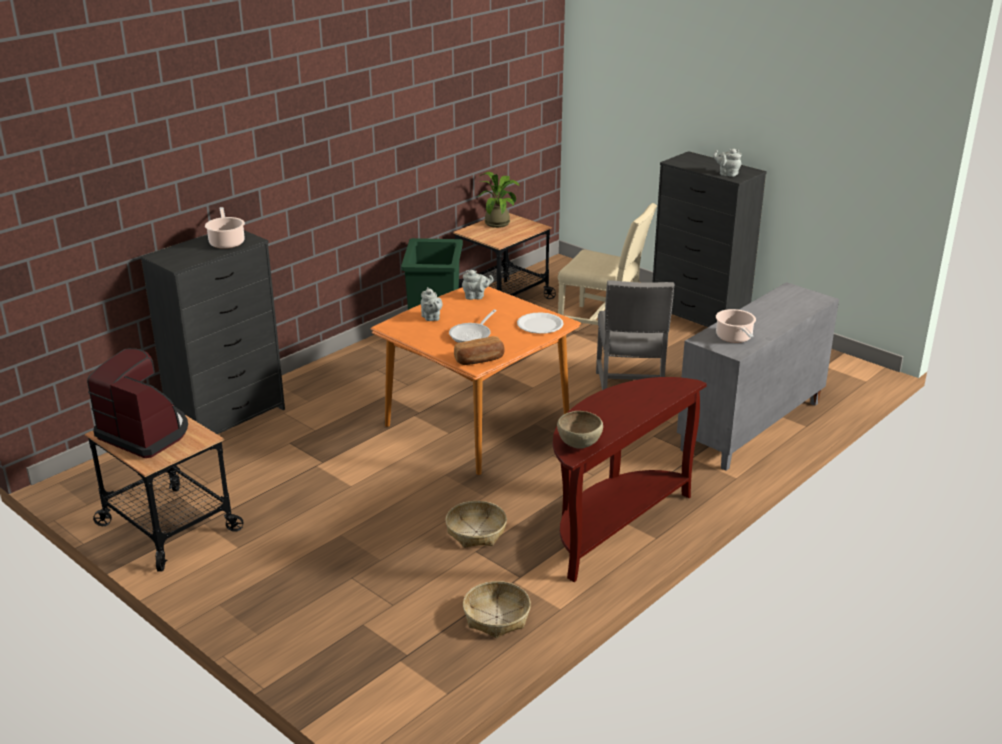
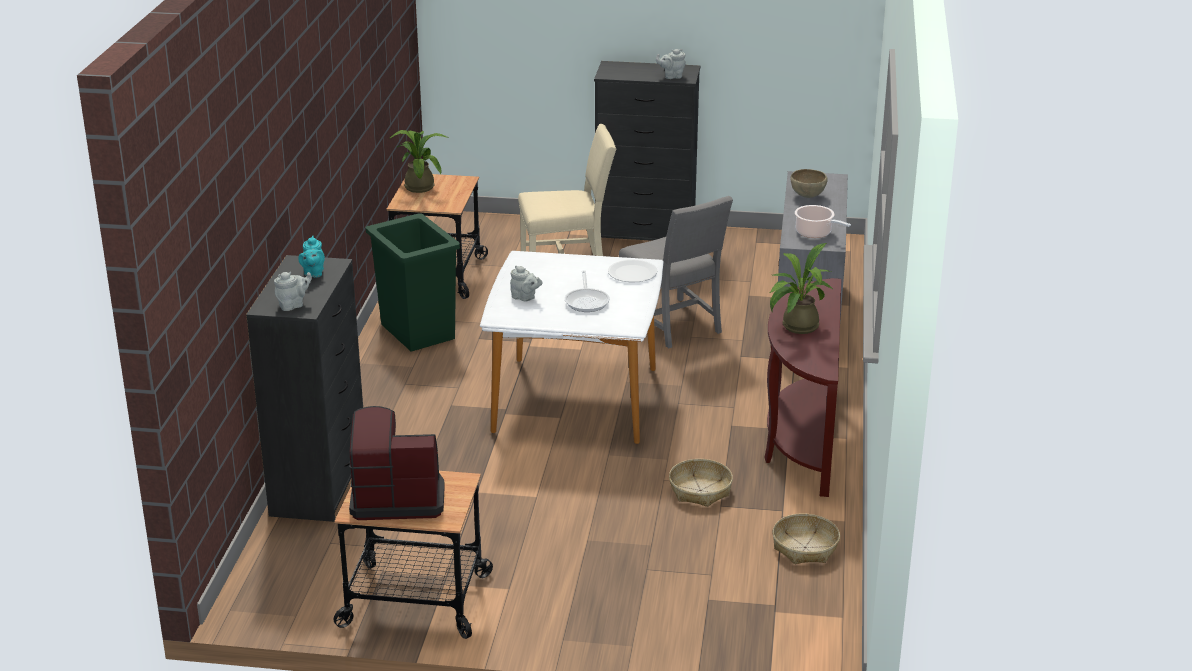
camera: 35 degrees left, 0 degrees up
cooking pot [205,207,245,249] -> turquoise teapot [298,236,325,278]
orange dining table [371,286,581,475] -> white dining table [480,251,664,444]
bread [454,336,505,365] -> none
grey teapot [462,270,494,300] -> grey teapot moved to [274,272,312,311]
brown bowl [557,411,603,449] -> brown bowl moved to [790,169,828,198]
none -> potted plant [769,243,834,334]

